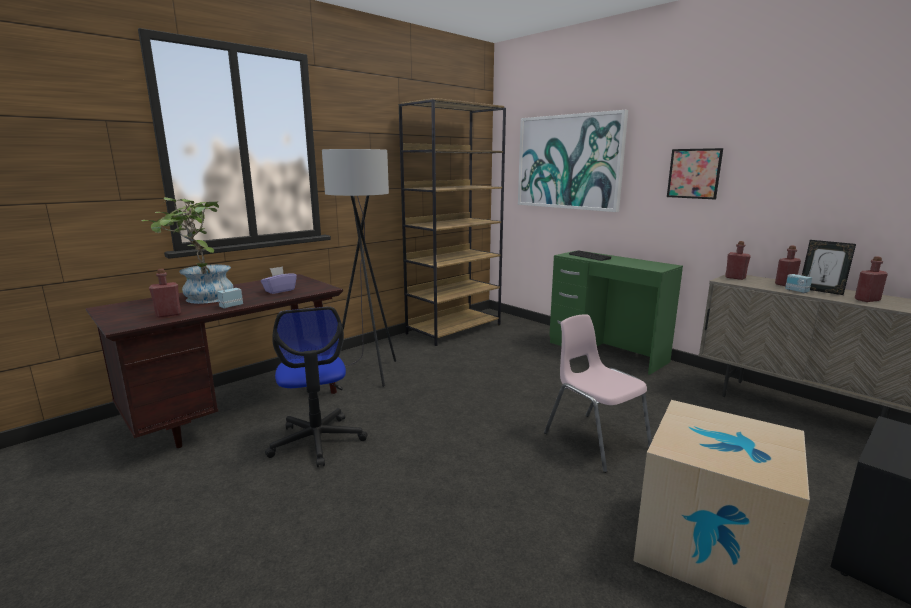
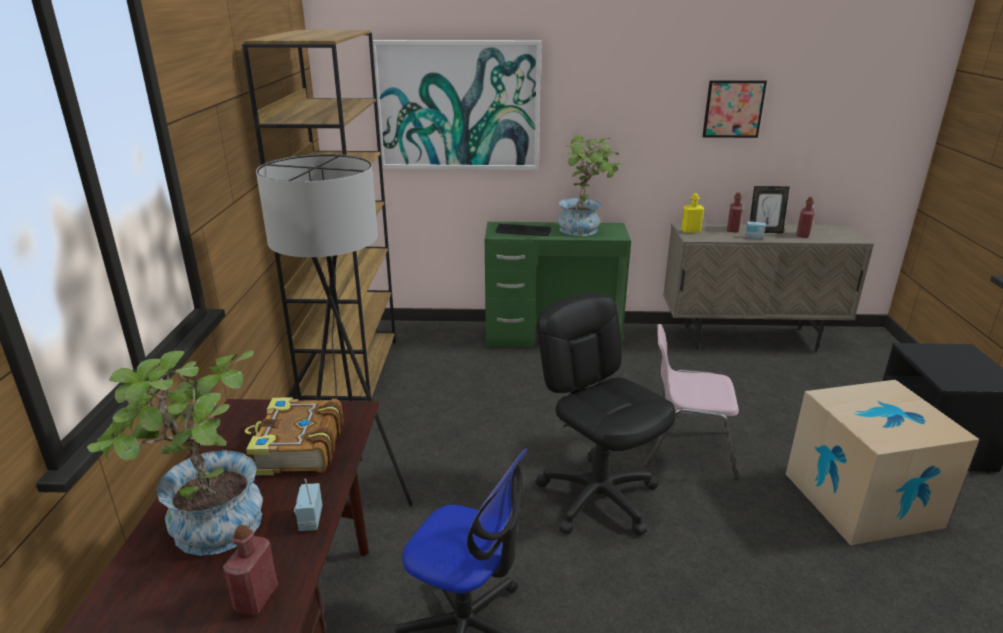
camera: 45 degrees left, 10 degrees up
purple tissue box [261,266,297,294] -> book [245,397,343,475]
picture [667,148,723,199] -> picture moved to [702,80,767,138]
red bottle [725,241,751,280] -> yellow bottle [681,194,704,233]
none -> black office chair [535,293,676,536]
none -> potted plant [558,135,624,236]

